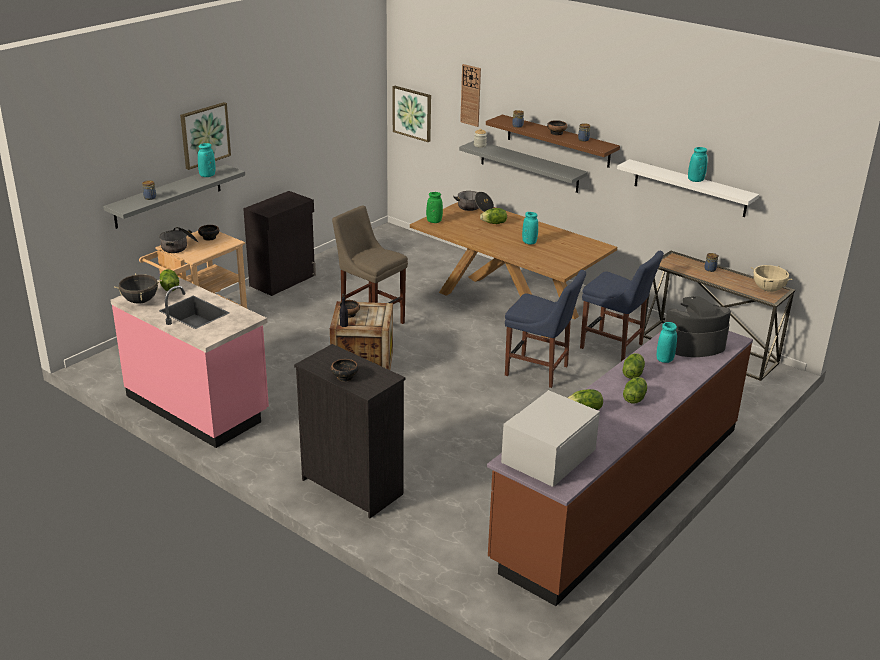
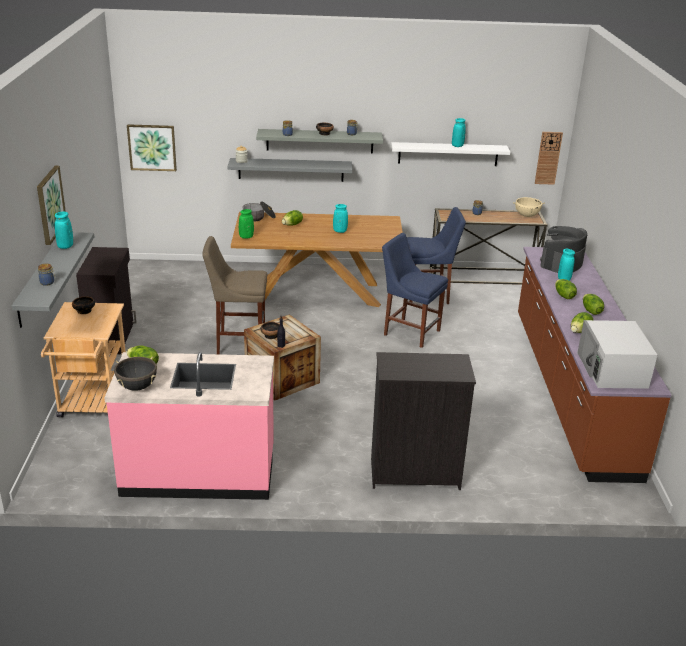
camera: 40 degrees left, 0 degrees up
cooking pot [159,227,199,253] -> none
bowl [331,359,359,381] -> none
wall clock [460,64,481,127] -> wall clock moved to [535,132,563,185]
brown shelf [486,115,620,168] -> grey shelf [256,129,383,154]
blue chair [505,270,586,388] -> blue chair turned 135 degrees counterclockwise [382,233,448,348]

